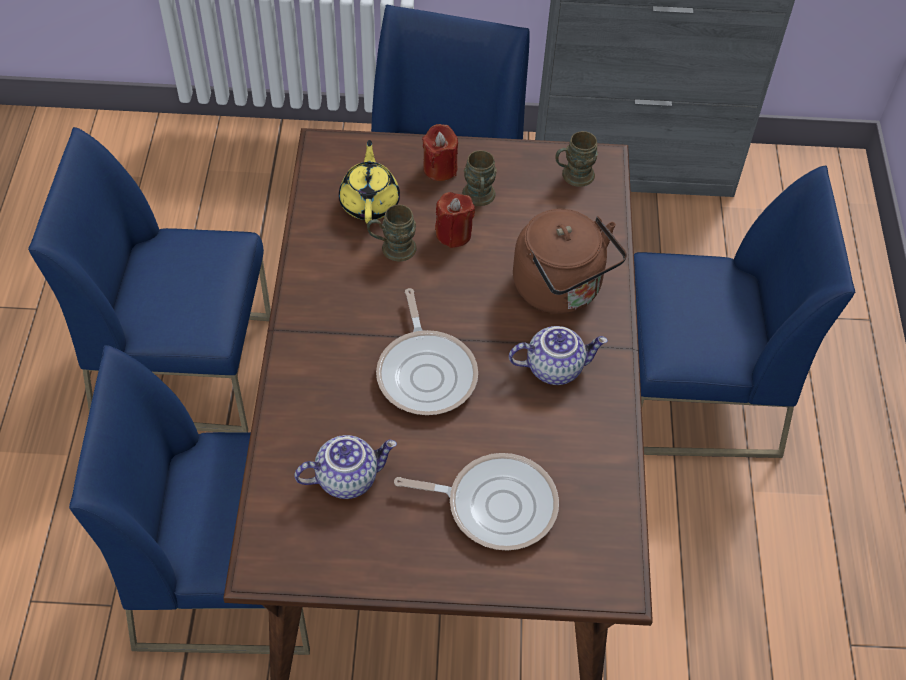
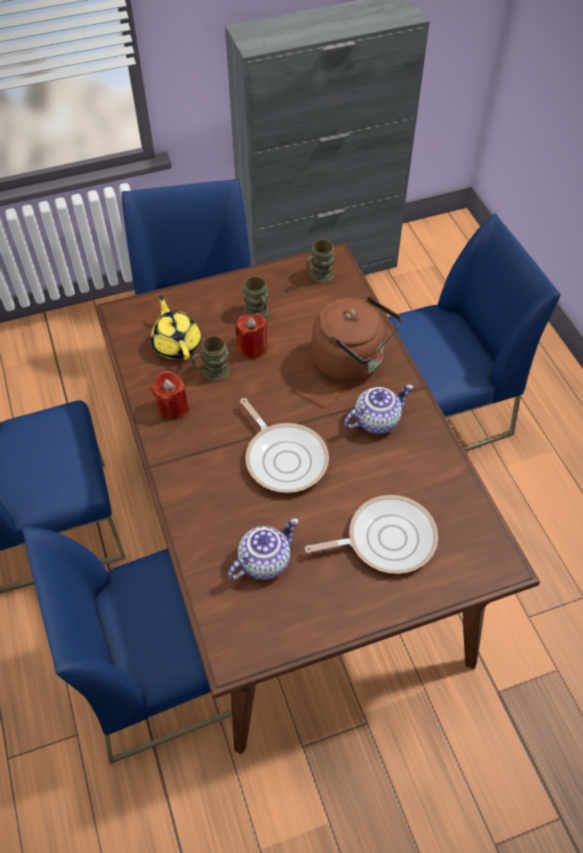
camera: 20 degrees left, 0 degrees up
red candle [422,124,458,181] -> red candle moved to [152,371,189,420]

